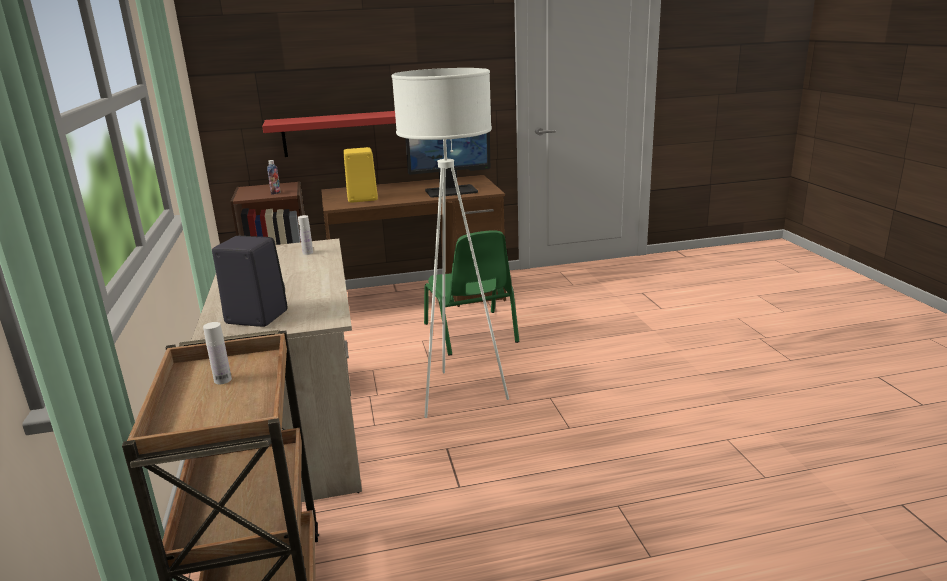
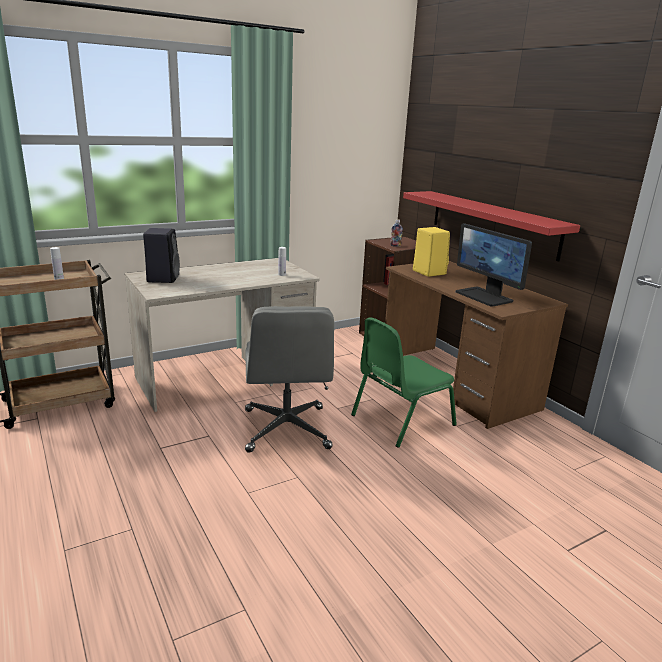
camera: 70 degrees right, 0 degrees up
white floor lamp [392,68,509,418] -> grey office chair [245,306,334,453]

